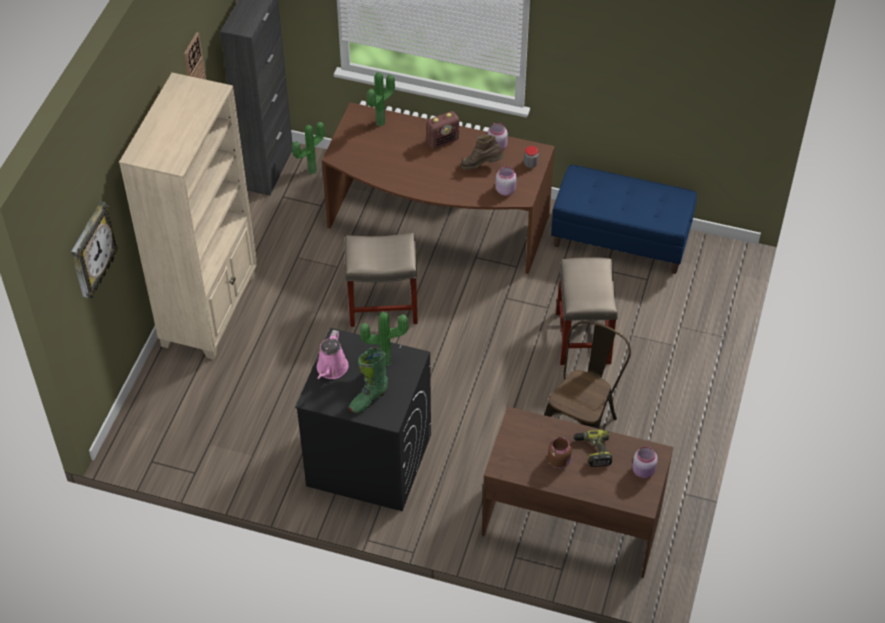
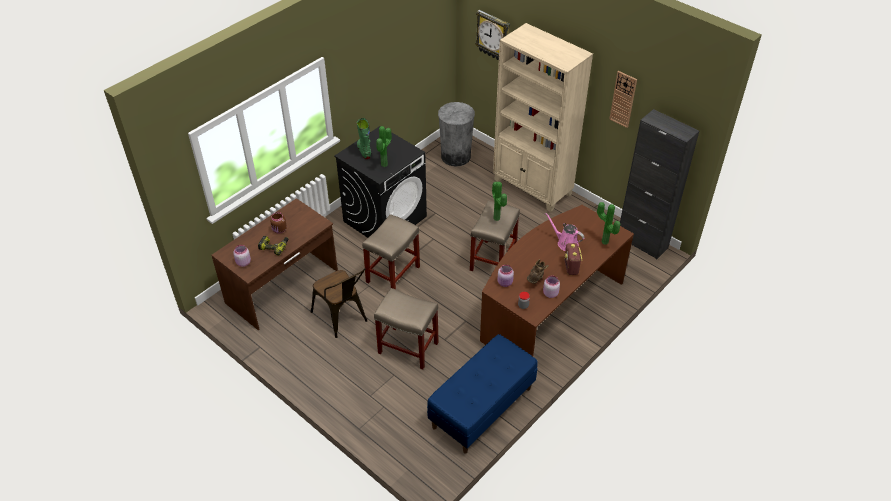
camera: 115 degrees right, 5 degrees down
potted plant [292,122,325,174] -> potted plant moved to [492,182,507,221]
pink watering can [317,330,349,379] -> pink watering can moved to [545,213,585,251]
none -> beige stool [362,214,420,289]
none -> grey trash can [438,102,475,166]

